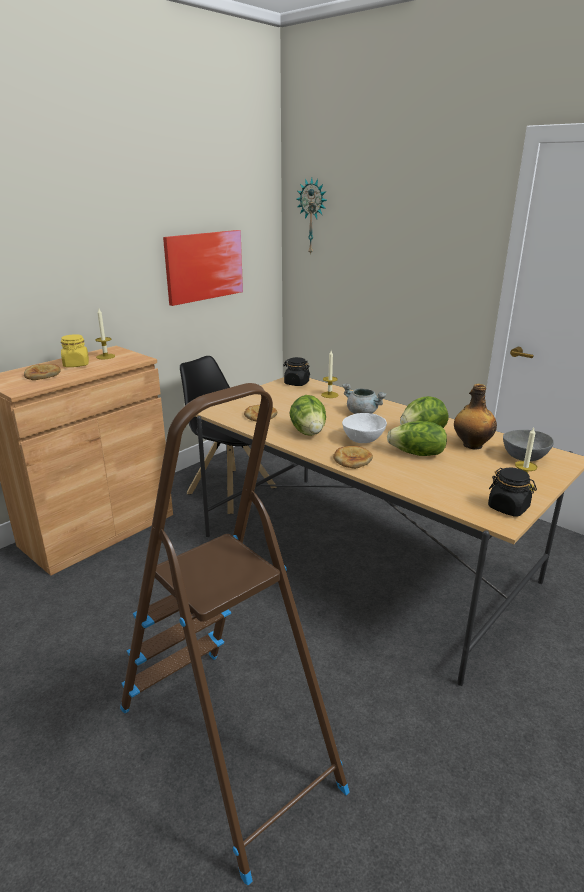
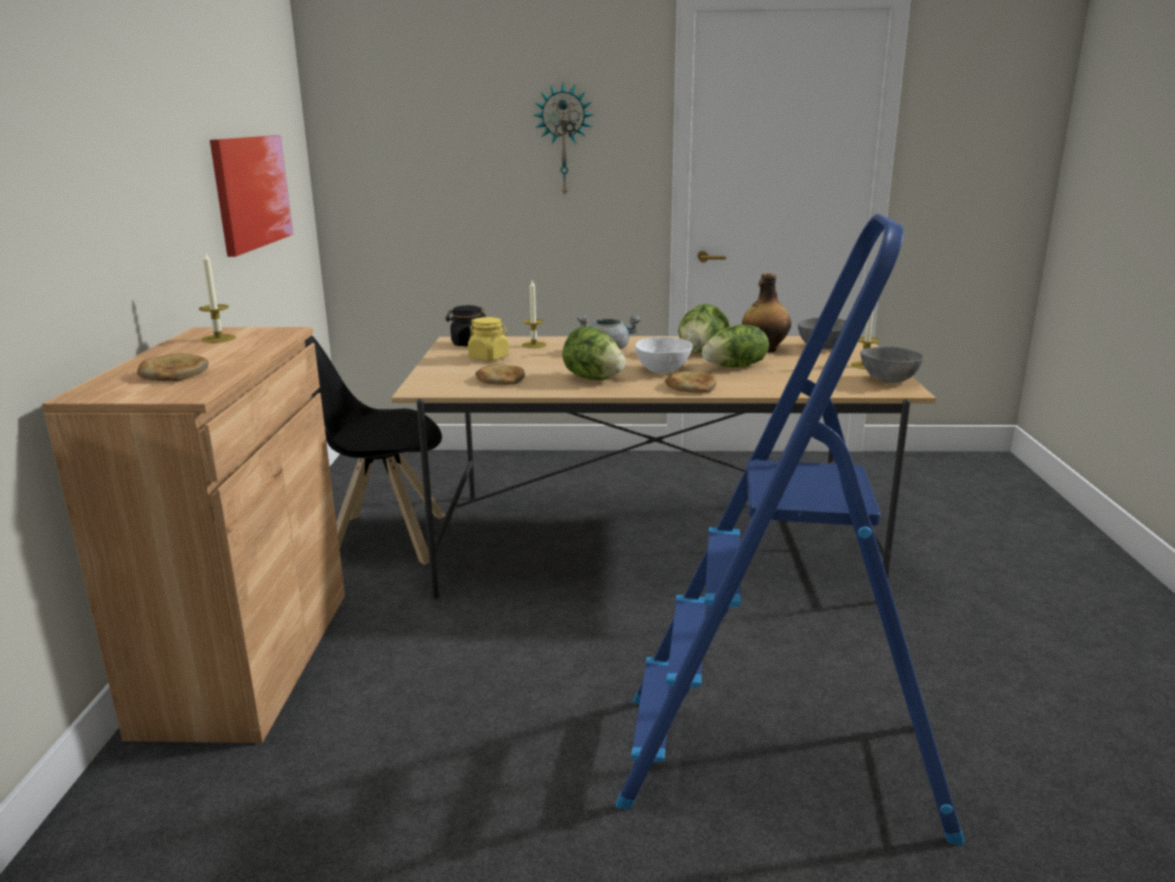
camera: 40 degrees left, 5 degrees down
yellow jar [61,334,89,367] -> yellow jar moved to [468,317,509,361]
brown step ladder [120,383,349,885] -> blue step ladder [615,214,965,845]
wall clock [297,178,327,256] -> wall clock moved to [533,82,594,196]
black jar [488,468,537,517] -> grey bowl [860,347,923,383]

